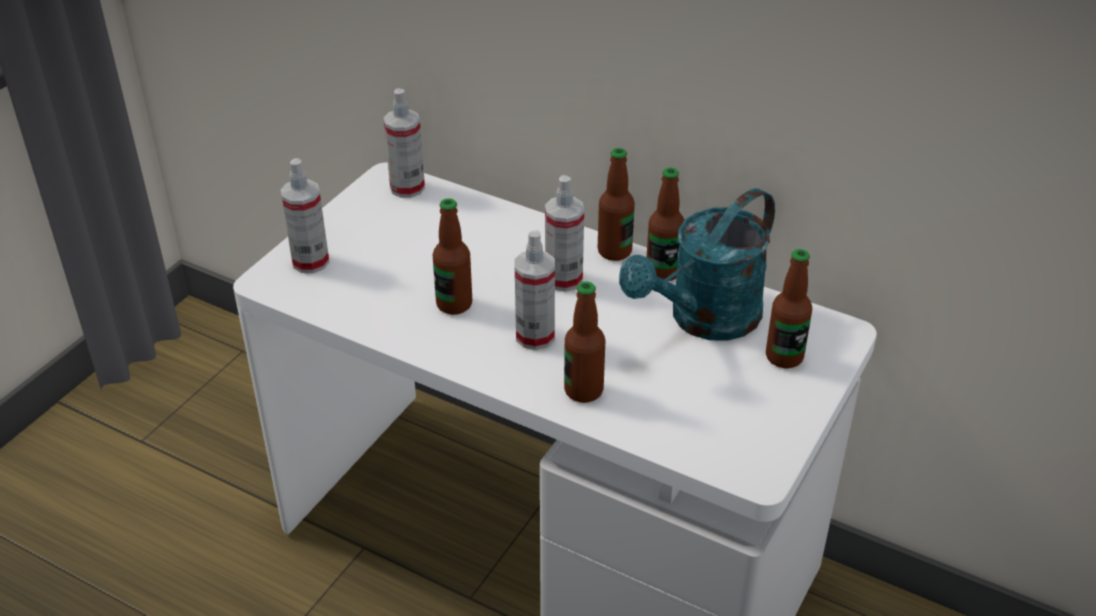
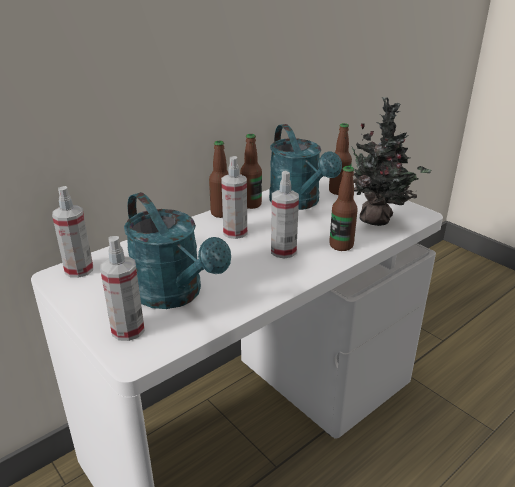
camera: 70 degrees left, 10 degrees down
bottle [433,198,472,315] -> none
none -> turquoise watering can [124,192,231,309]
none -> potted plant [345,97,431,226]

